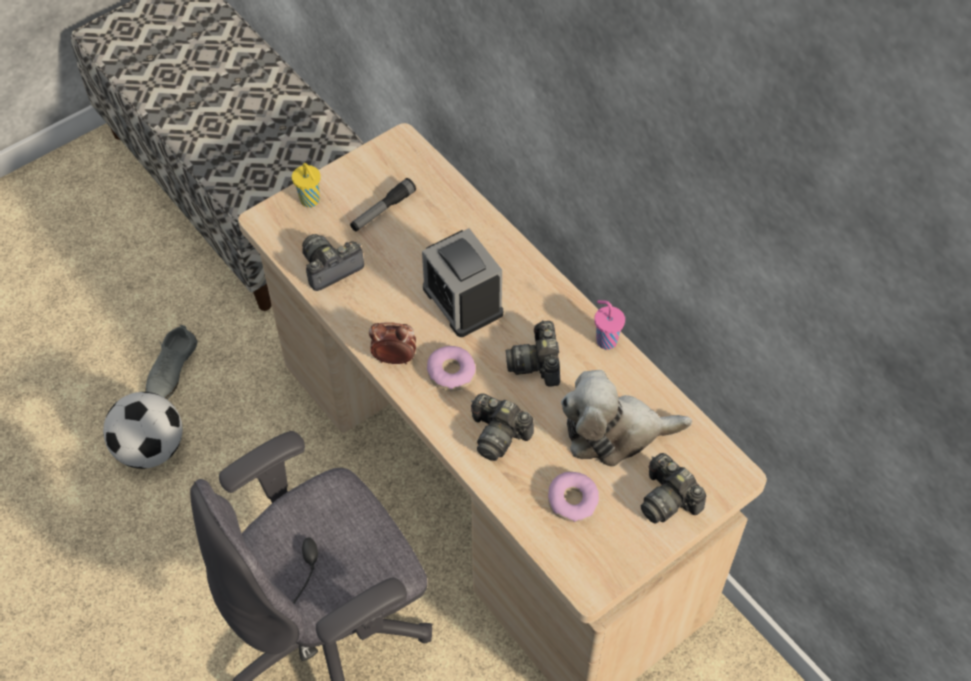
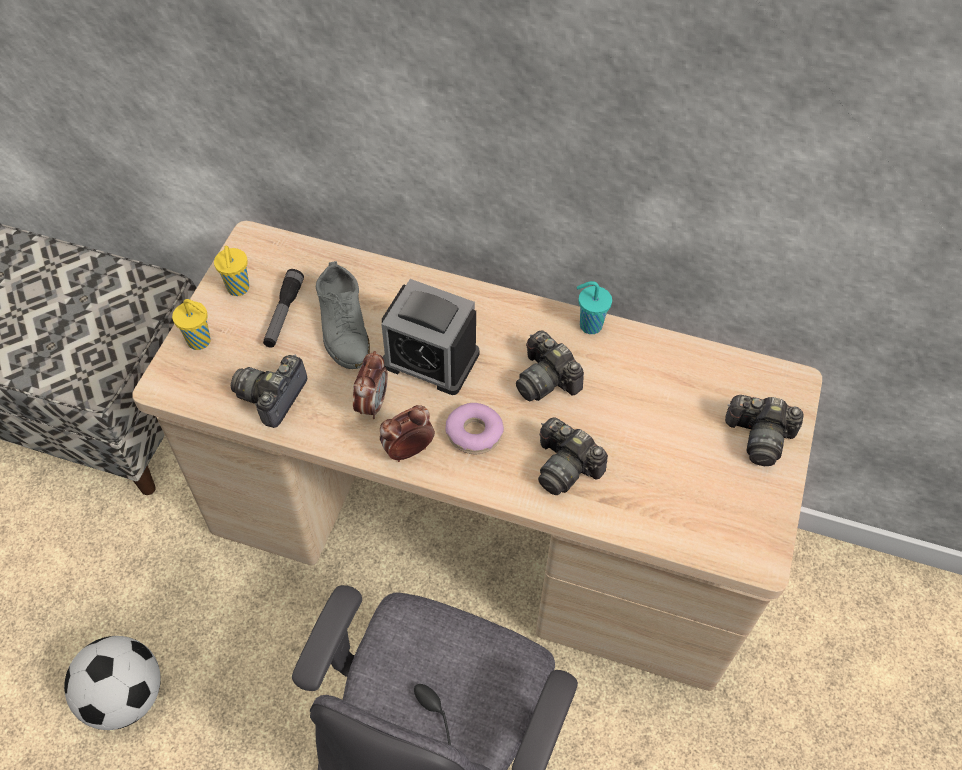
camera: 35 degrees left, 0 degrees up
grey shoe [146,325,197,399] -> grey shoe moved to [316,261,370,369]
camera [471,393,534,461] -> camera turned 45 degrees clockwise [538,417,608,495]
donut [548,472,599,522] -> none
plush toy [561,370,692,467] -> none
pink cup [594,300,625,350] -> turquoise cup [577,281,612,334]
none -> yellow cup [214,245,249,296]
none -> alarm clock [353,351,388,419]

